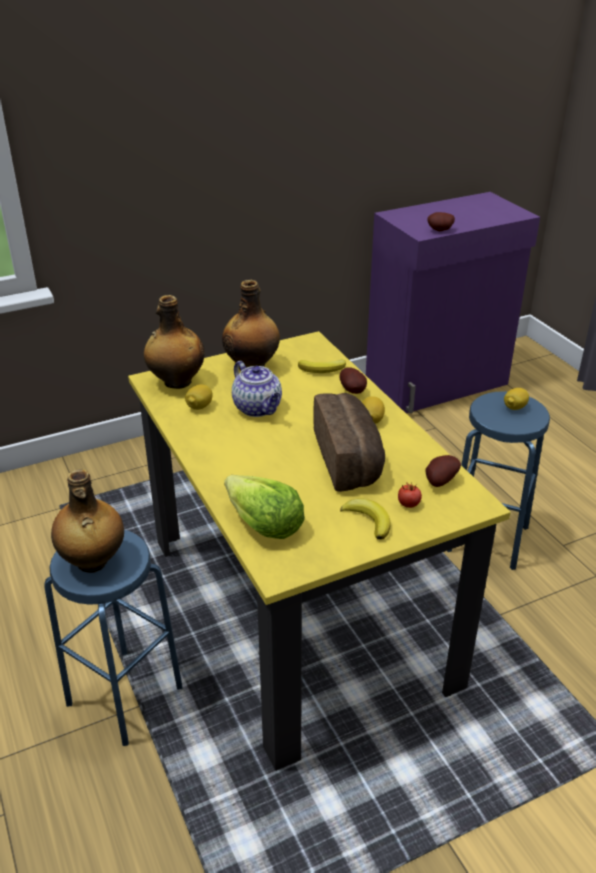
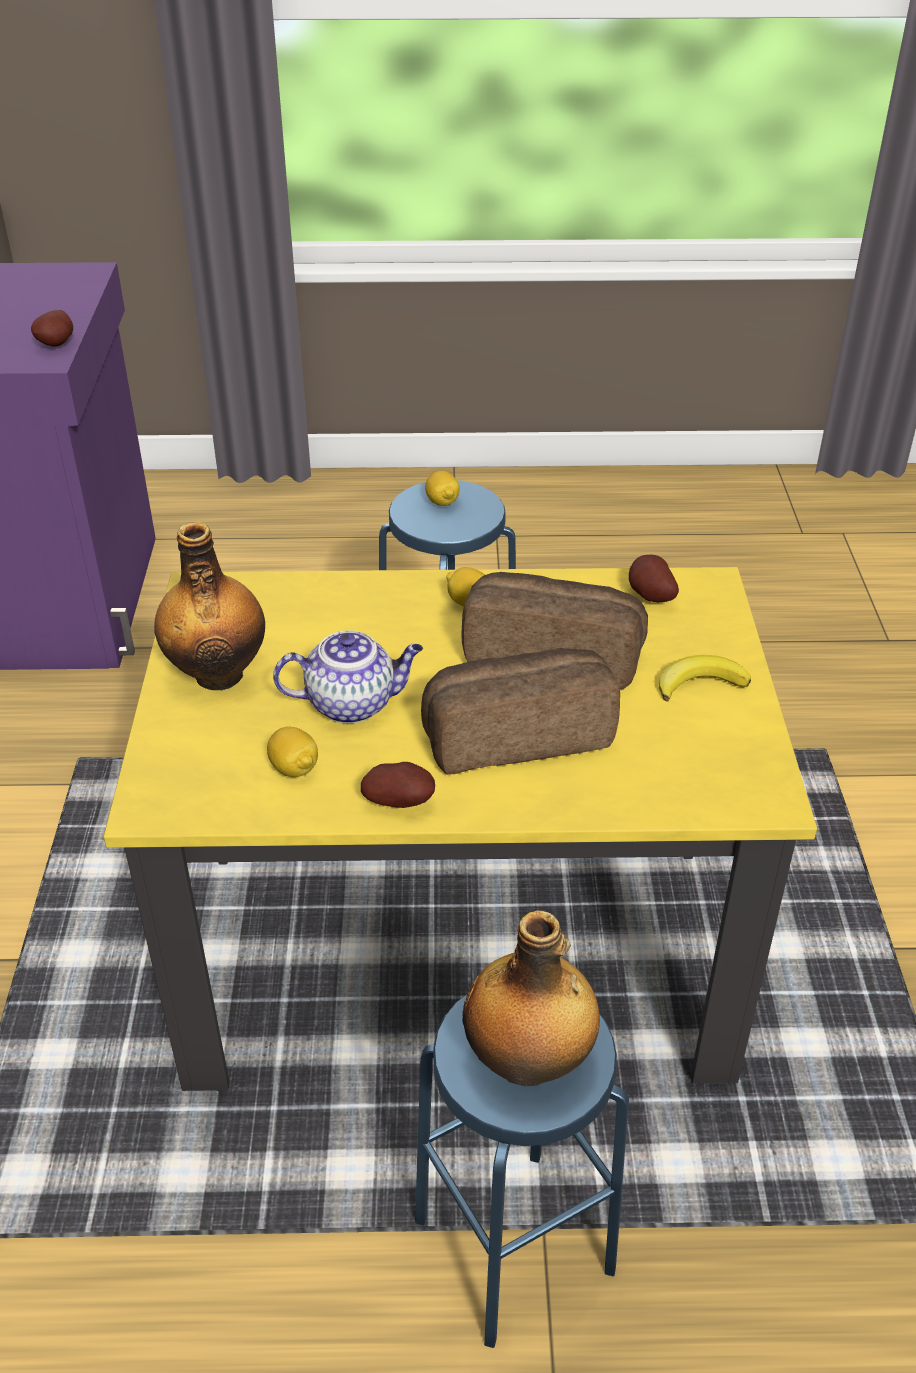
camera: 65 degrees left, 5 degrees up
bottle [144,295,204,389] -> none
lettuce [224,475,305,539] -> none
banana [298,359,346,373] -> none
potato [339,367,367,394] -> potato moved to [361,762,435,808]
tomato [398,482,422,508] -> none
none -> bread [421,648,620,775]

